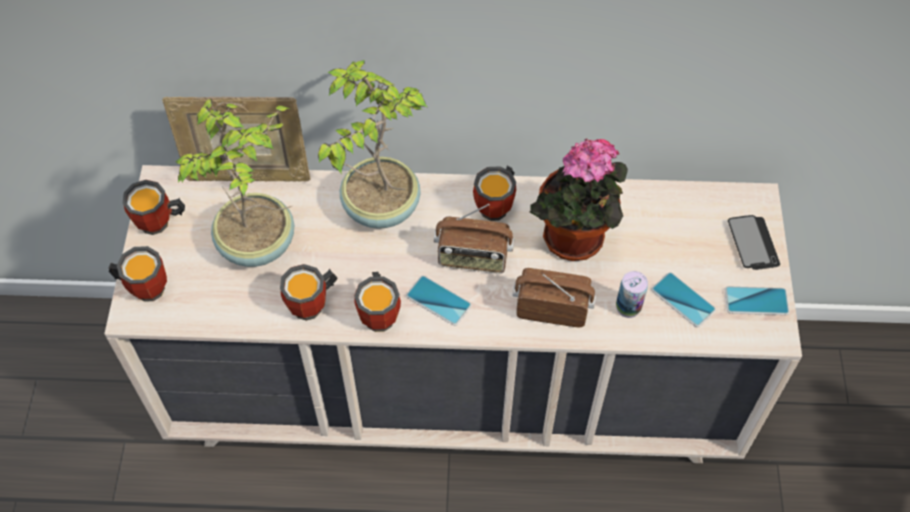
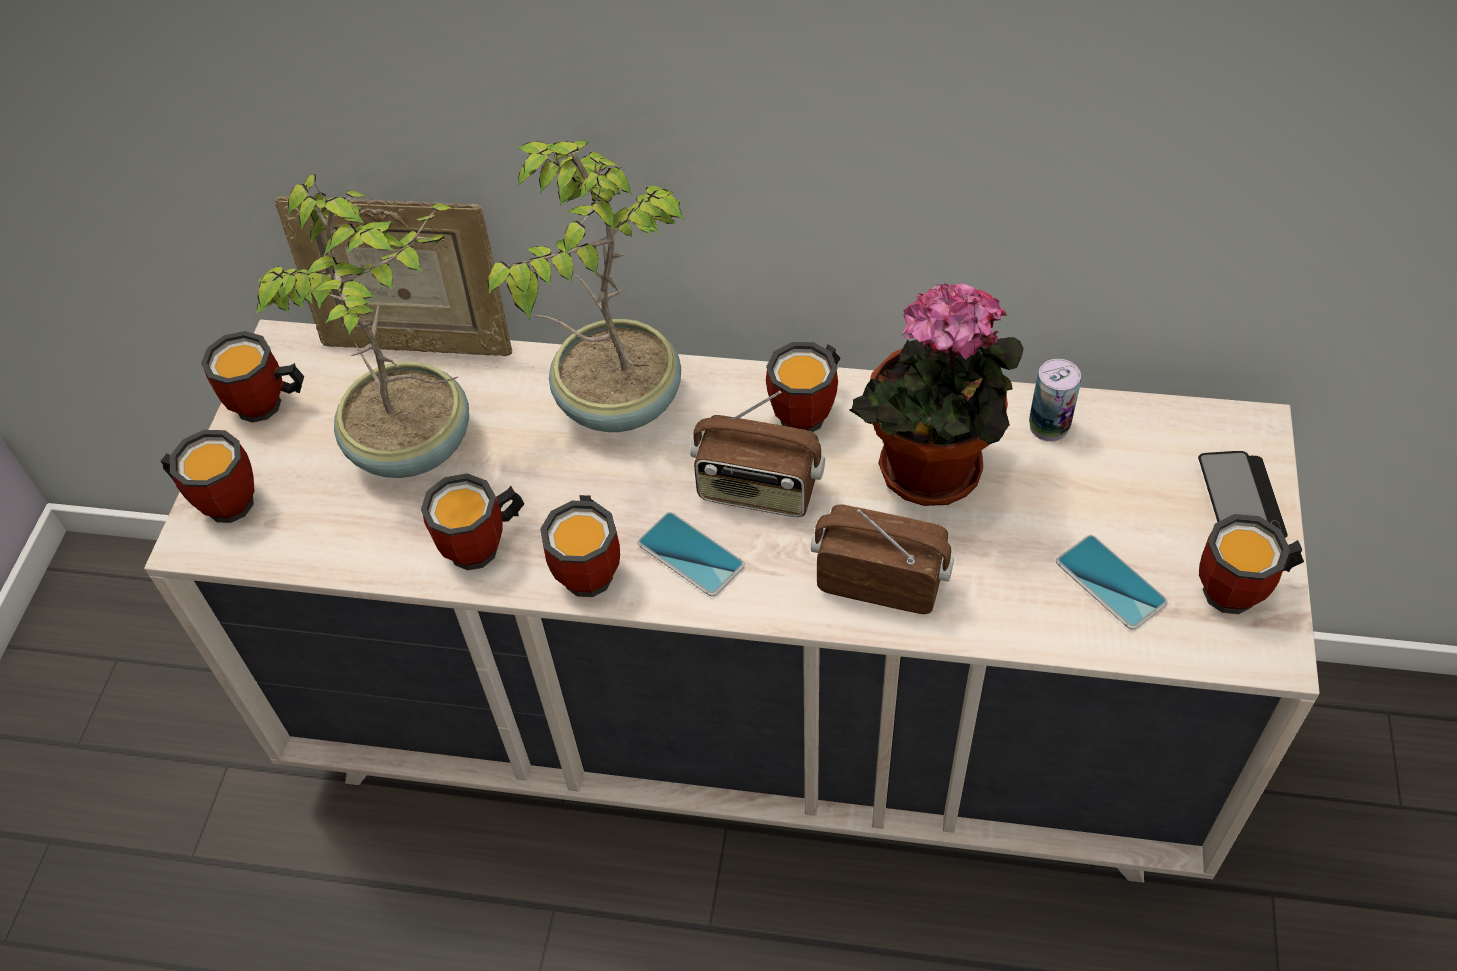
camera: 10 degrees right, 5 degrees down
can [616,271,648,318] -> can moved to [1029,359,1081,442]
phone [725,286,790,315] -> mug [1199,514,1304,614]

